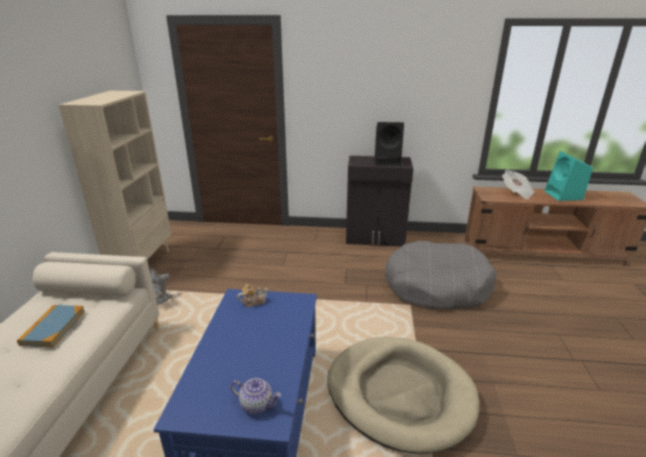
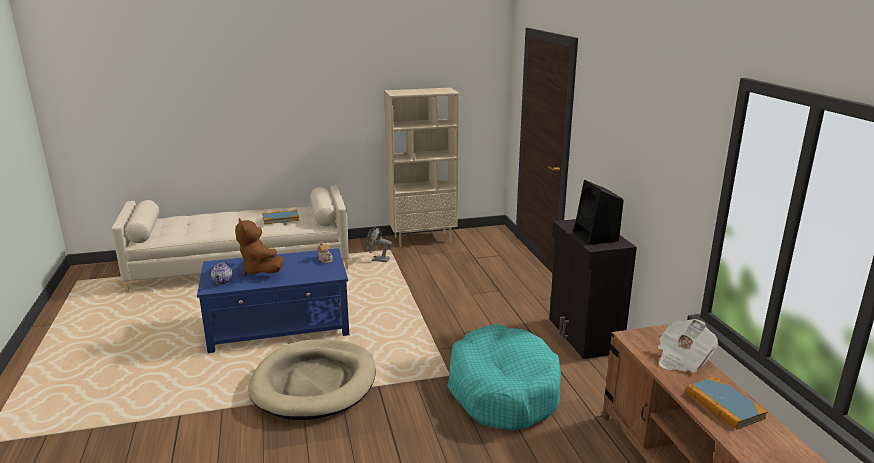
camera: 70 degrees right, 5 degrees down
grey dog bed [385,241,496,309] -> turquoise dog bed [447,325,561,431]
turquoise speaker [545,151,593,201] -> book [686,377,767,430]
none -> brown plush toy [235,218,284,275]

